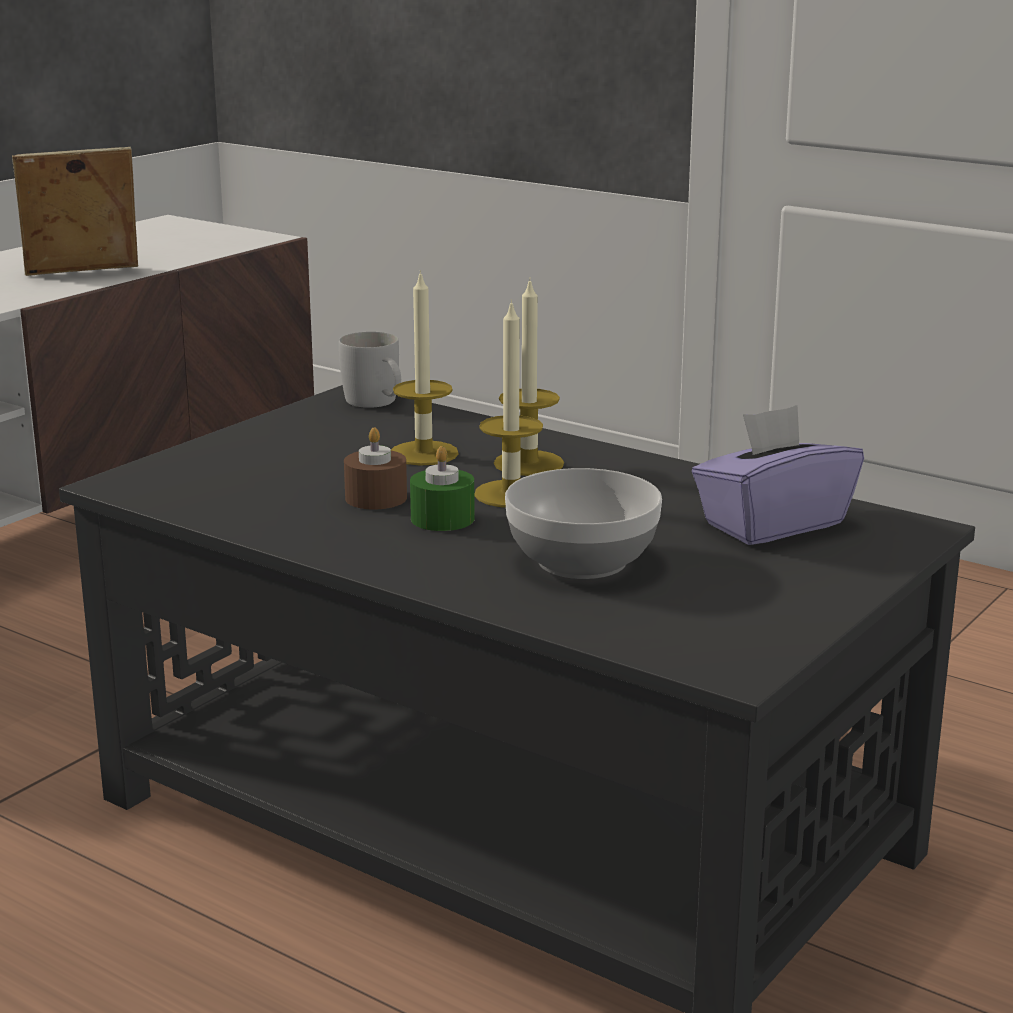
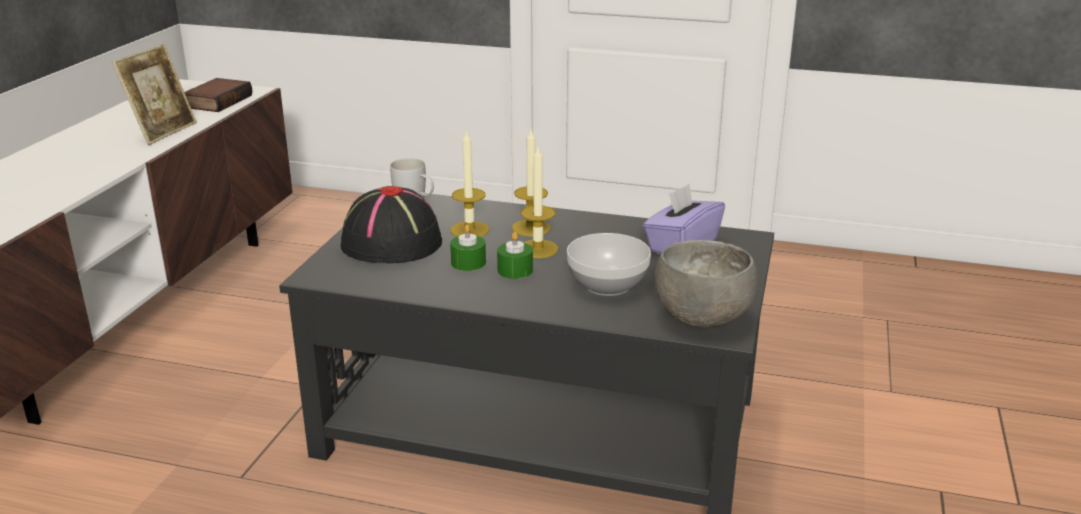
camera: 20 degrees left, 5 degrees up
picture frame [12,147,138,276] -> picture frame turned 150 degrees clockwise [112,44,197,145]
brown candle [344,427,407,510] -> green candle [450,225,486,271]
none -> book [184,78,252,112]
none -> black hat [340,186,442,263]
none -> grey bowl [655,240,758,328]

